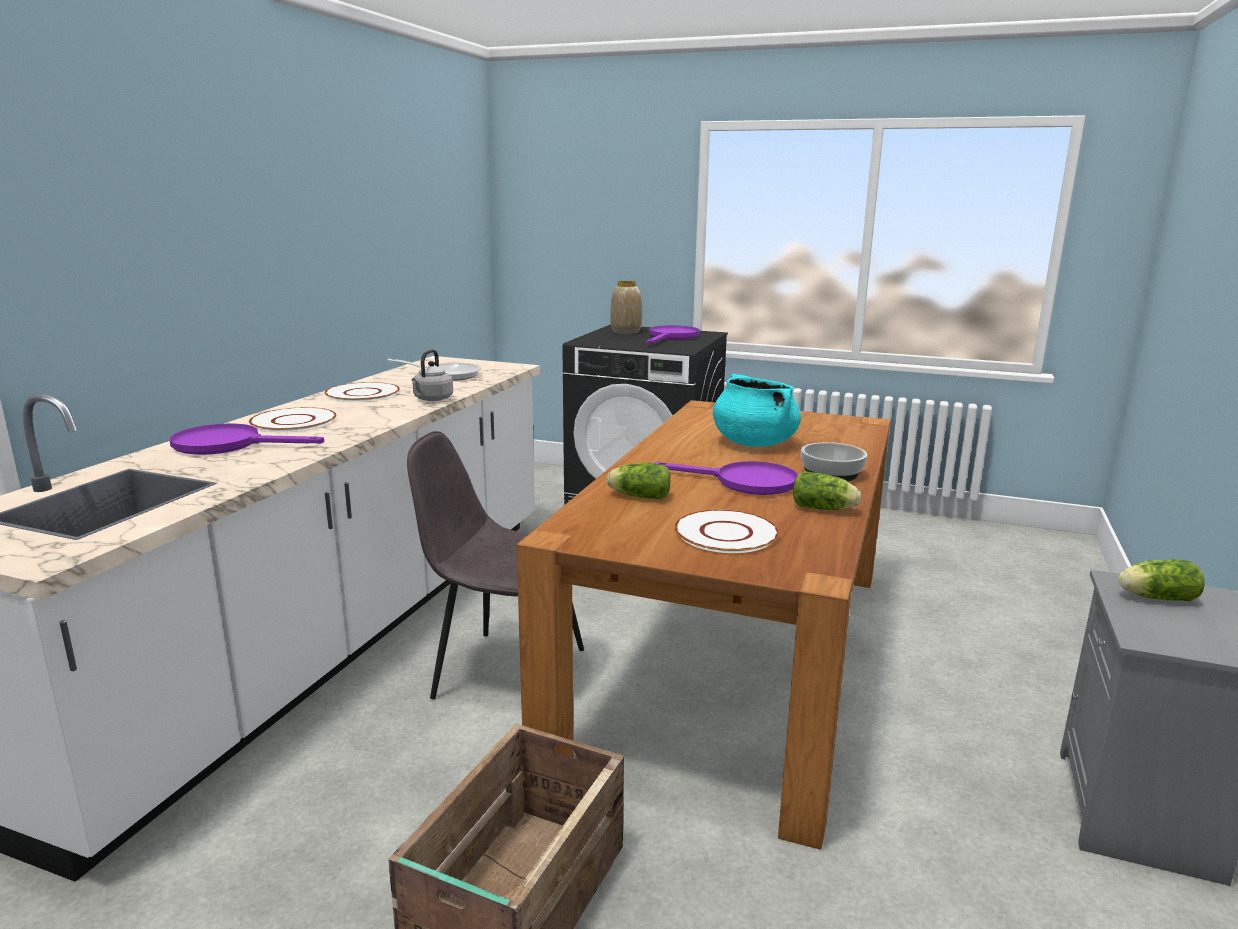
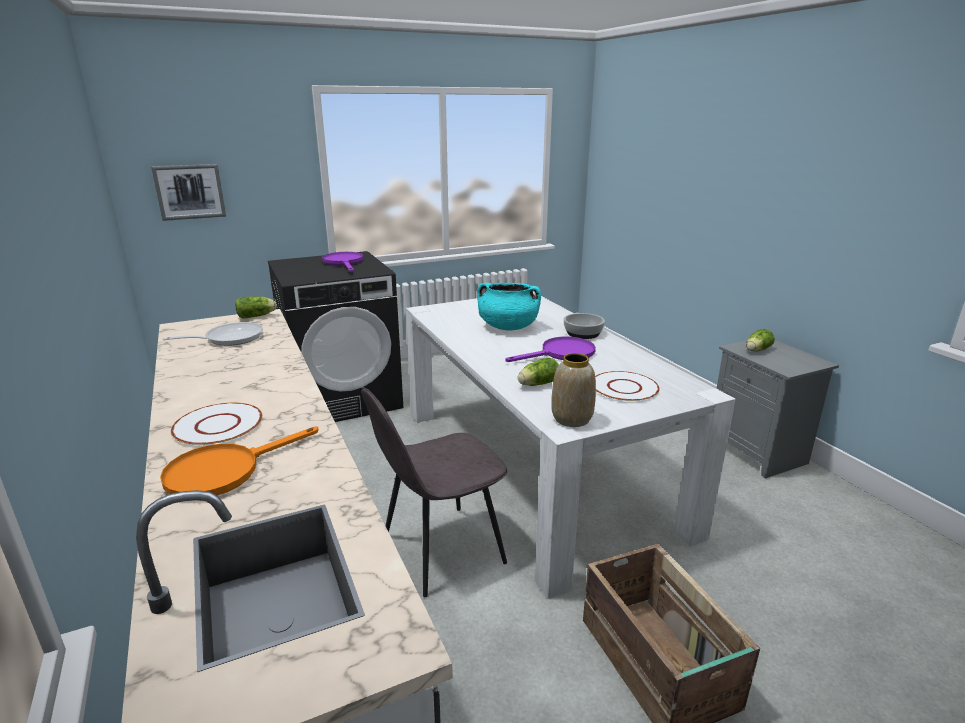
camera: 45 degrees left, 5 degrees up
purple frying pan [169,423,324,455] -> orange frying pan [160,426,319,495]
white plate [325,382,400,402] -> none
grey kettle [412,349,453,401] -> none
brown dining table [517,400,891,850] -> white dining table [406,292,735,599]
vase [610,281,642,334] -> vase moved to [551,353,596,427]
lettuce [793,471,861,510] -> lettuce moved to [236,296,277,319]
none -> picture [151,164,226,221]

